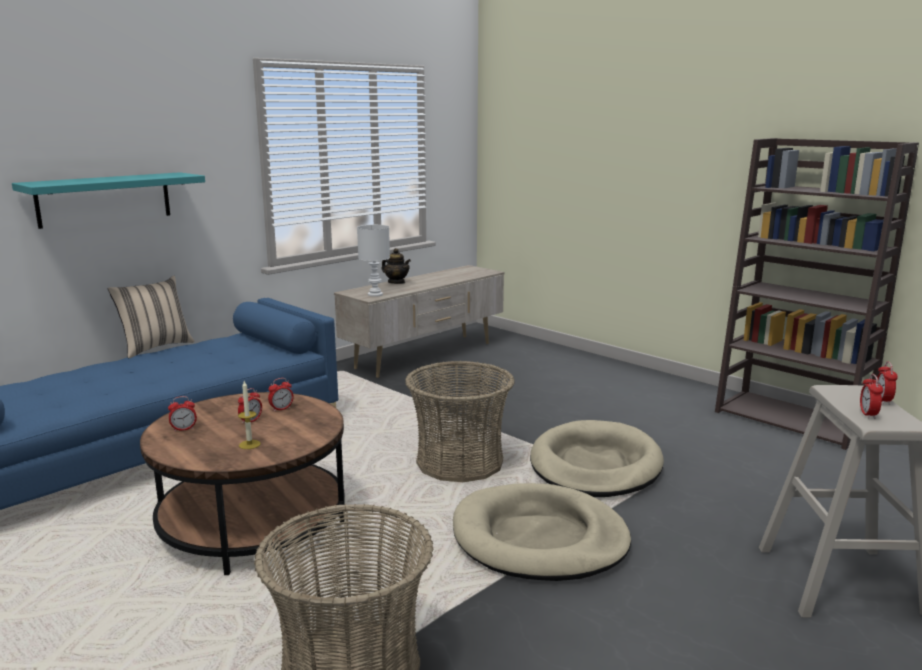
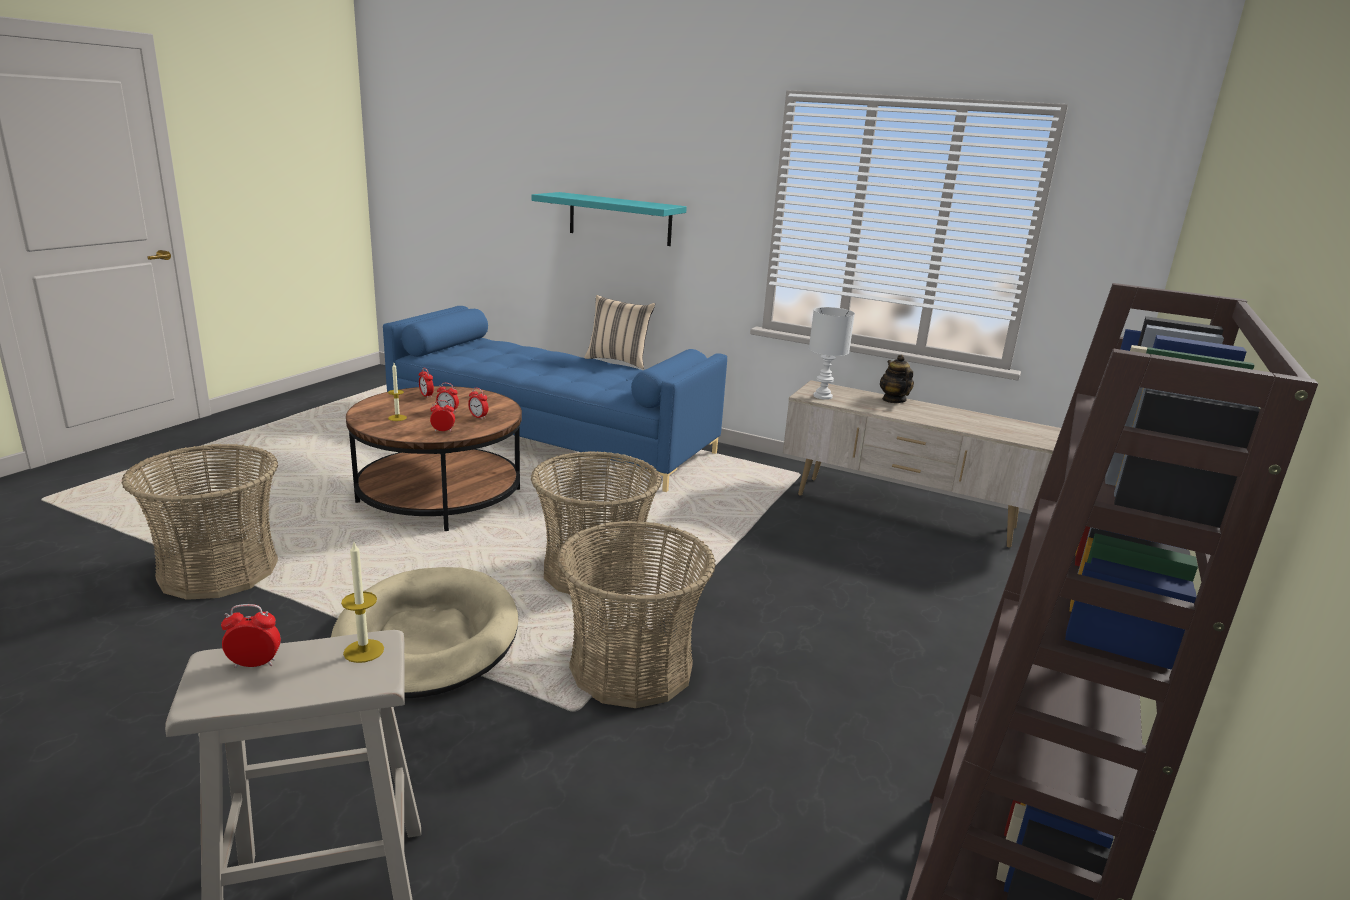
camera: 70 degrees right, 5 degrees up
teapot [382,248,411,284] -> teapot turned 150 degrees clockwise [880,355,914,403]
beige dog bed [530,420,664,497] -> basket [557,521,716,708]
alarm clock [877,362,898,405] -> alarm clock moved to [430,400,455,431]
none -> candle [341,542,384,663]

